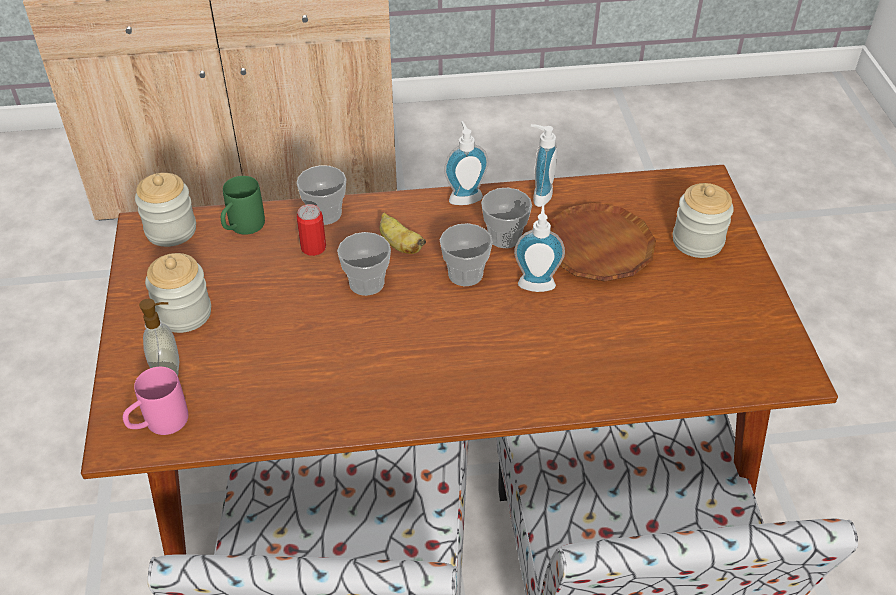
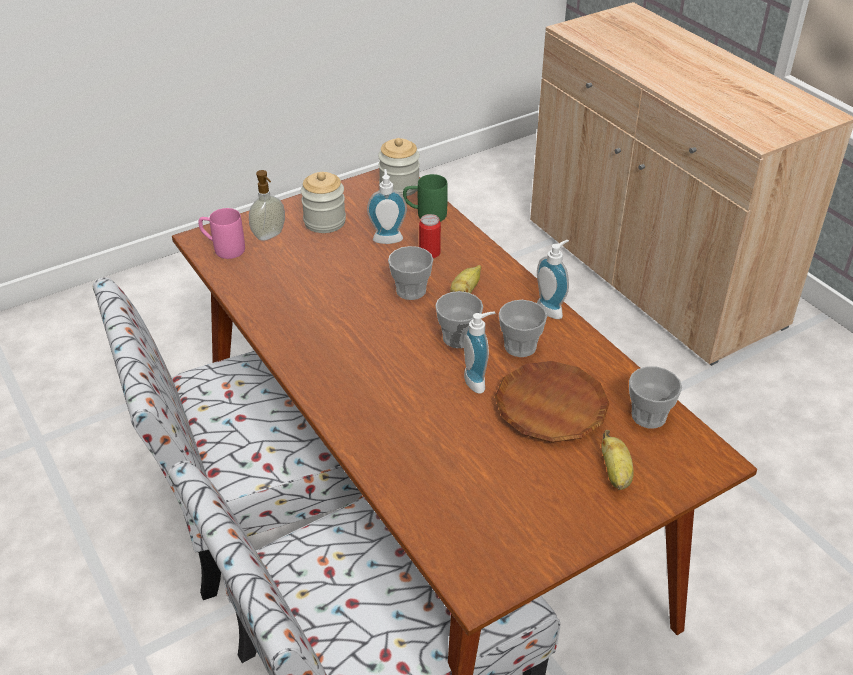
camera: 65 degrees right, 5 degrees down
cup [296,165,346,225] -> cup moved to [629,366,682,428]
soap dispenser [531,124,557,207] -> soap dispenser moved to [367,169,407,244]
jar [673,183,734,258] -> banana [601,430,634,490]

